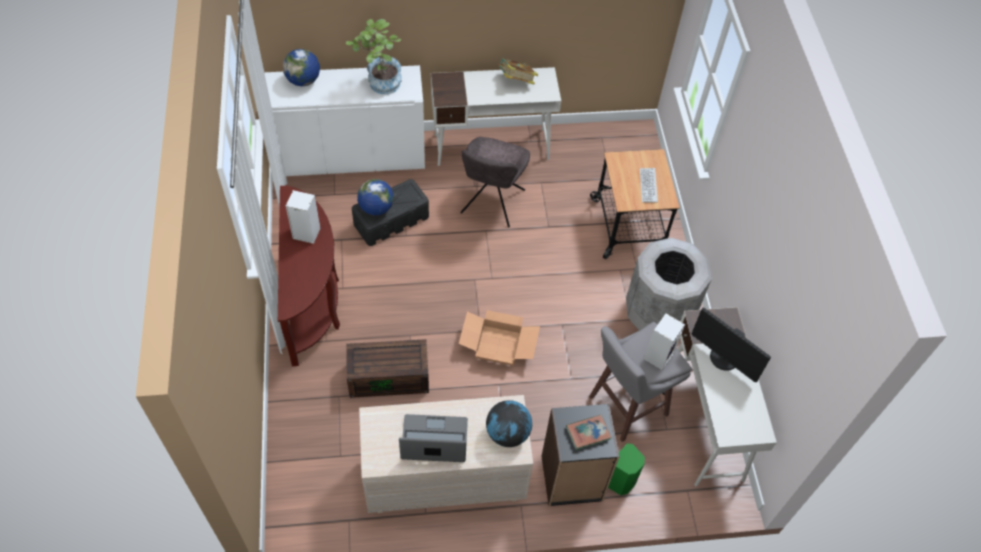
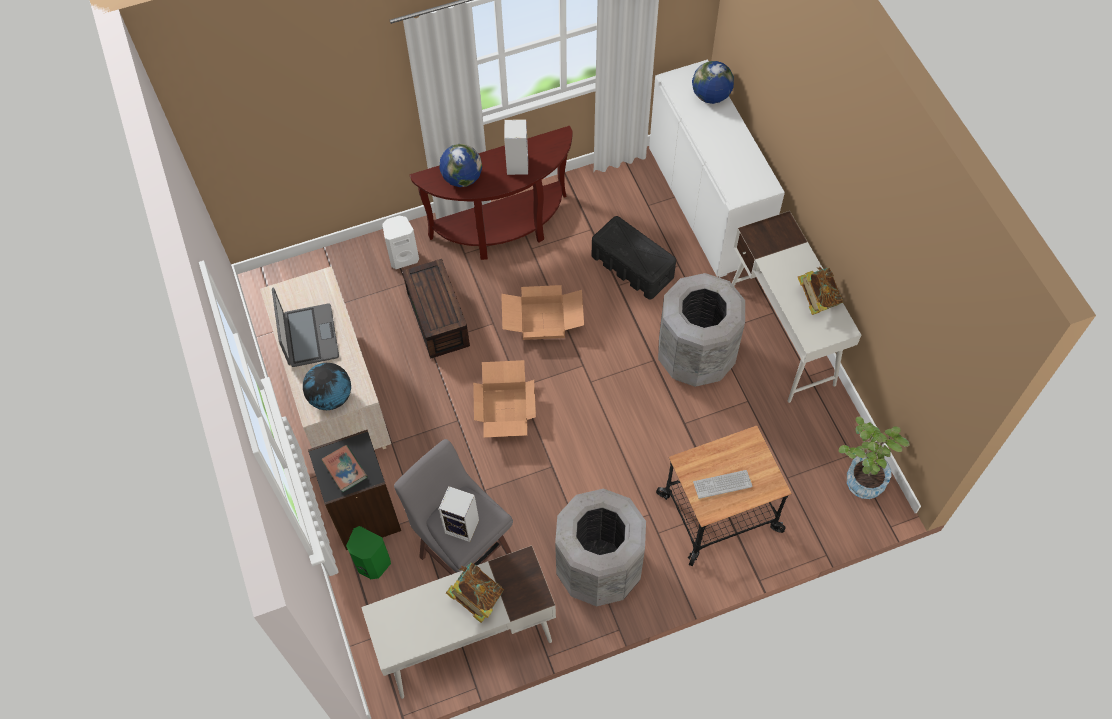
camera: 80 degrees right, 5 degrees up
potted plant [346,19,402,94] -> potted plant moved to [839,416,910,499]
globe [357,179,394,216] -> globe moved to [439,144,482,187]
grey chair [460,137,530,228] -> grey trash can [658,273,745,387]
monitor [691,308,771,383] -> book [446,563,504,623]
none -> white speaker [382,215,419,269]
none -> cardboard box [501,285,584,340]

